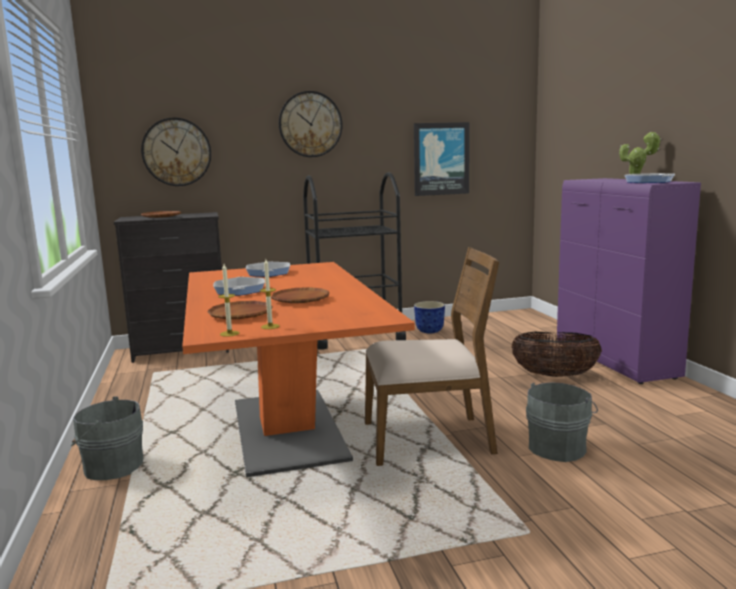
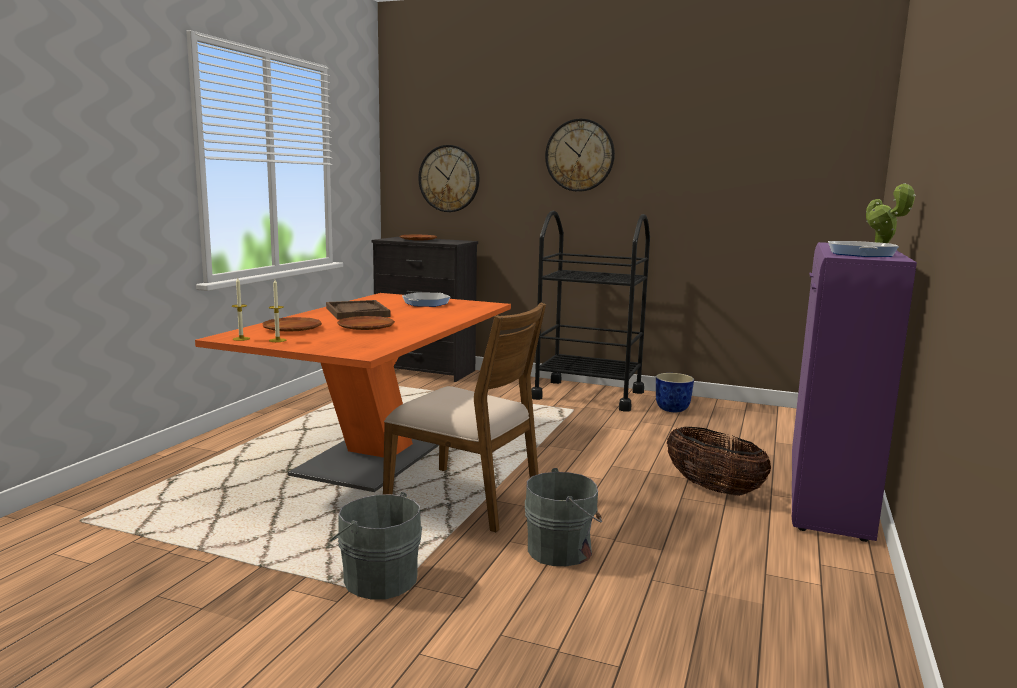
camera: 35 degrees right, 0 degrees up
grey bucket [71,396,143,480] -> grey bucket moved to [330,492,422,600]
frying pan [213,277,265,296] -> brown tray [326,300,390,320]
picture [414,122,470,196] -> none

